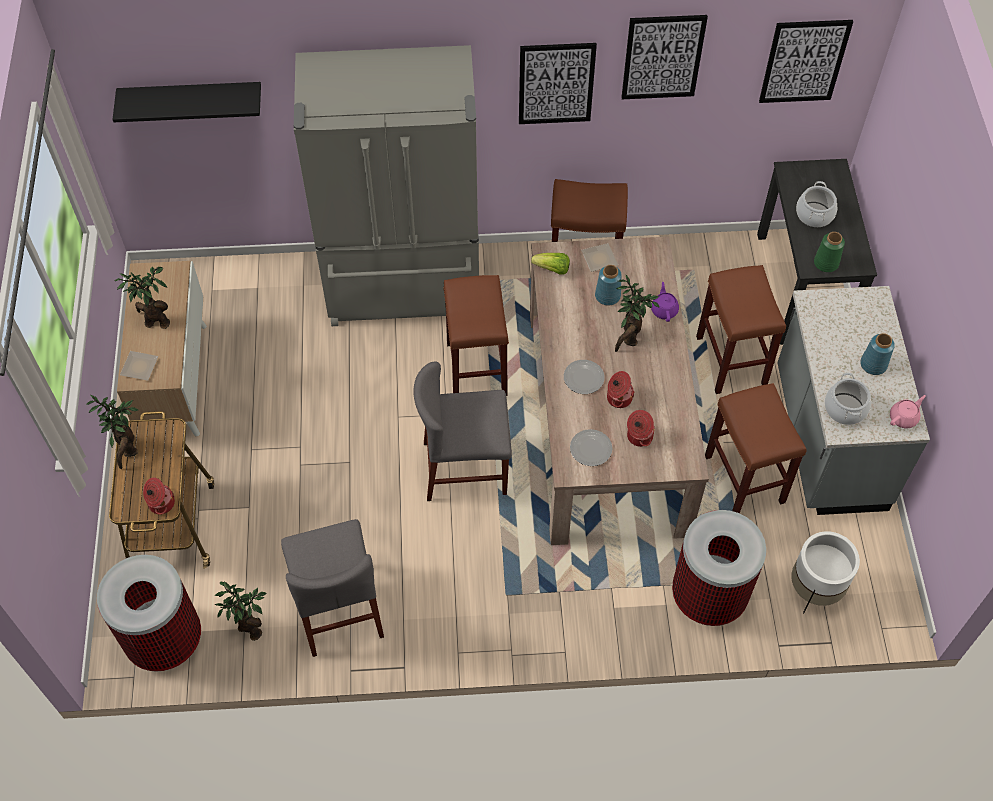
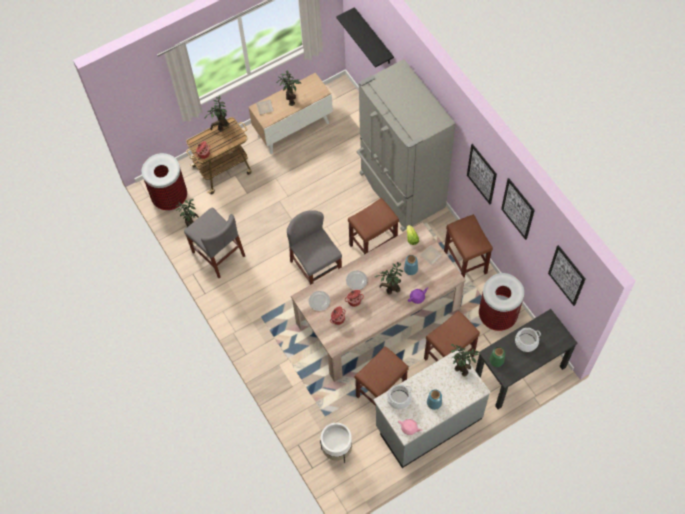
camera: 65 degrees right, 5 degrees up
grey chair [281,519,384,657] -> grey chair turned 90 degrees counterclockwise [184,207,245,278]
trash can [672,510,766,626] -> trash can moved to [479,273,524,331]
none -> potted plant [450,344,479,376]

